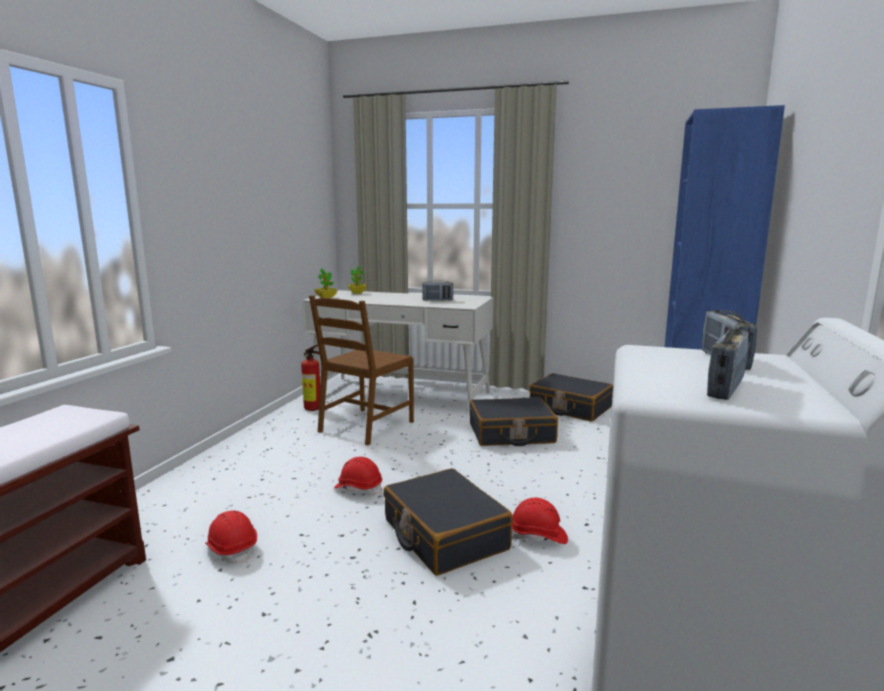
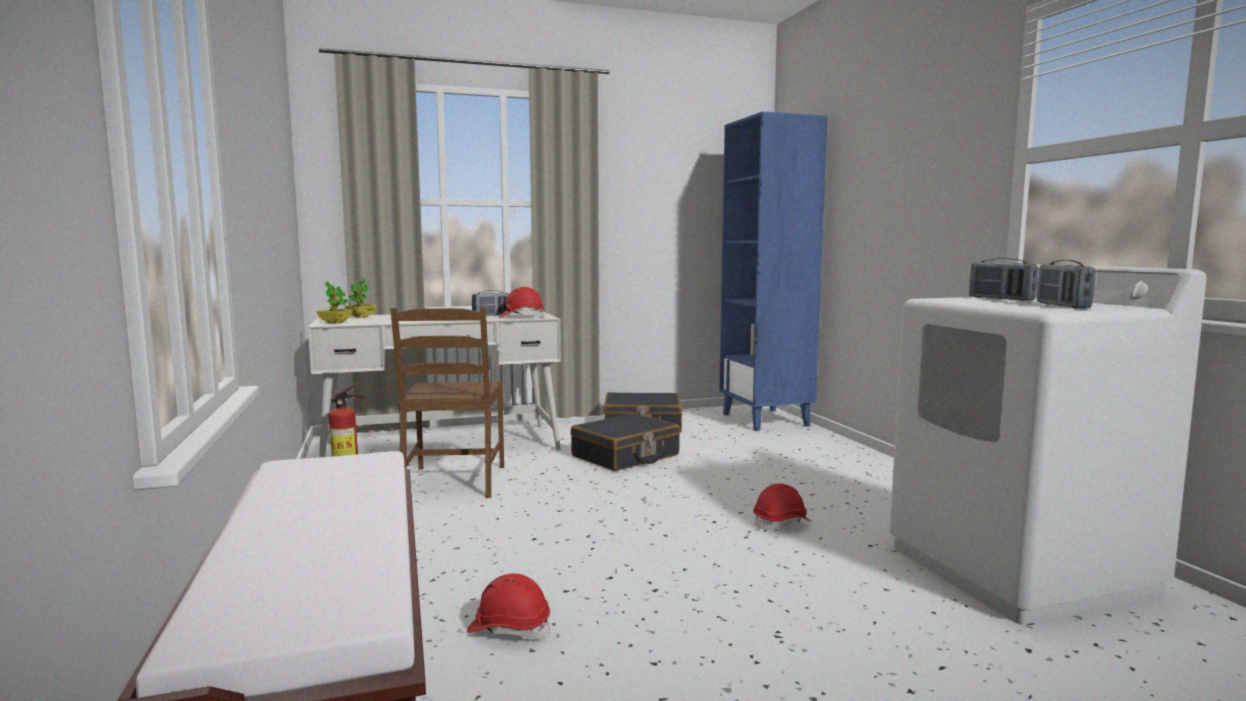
camera: 35 degrees left, 5 degrees down
red hard hat [334,457,382,496] -> red hard hat moved to [500,287,545,318]
black suitcase [384,468,513,576] -> none

